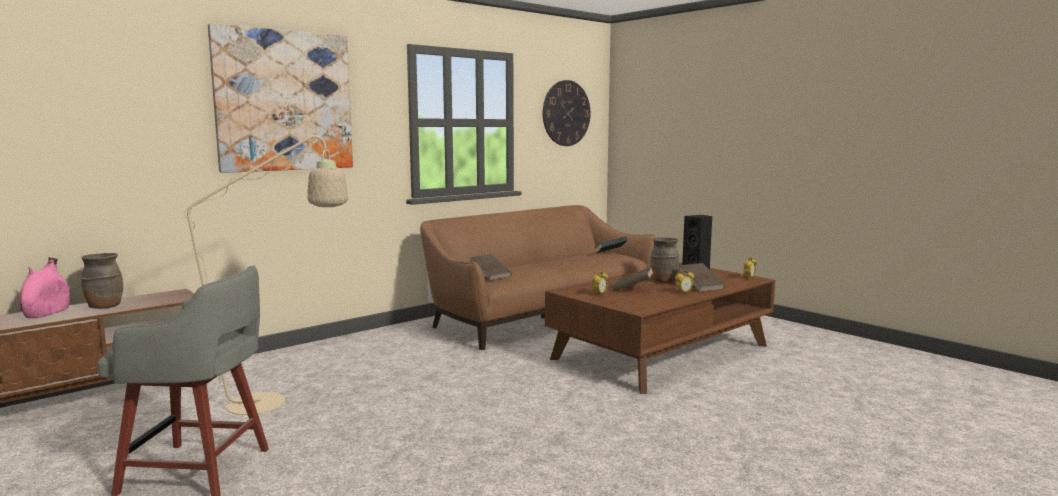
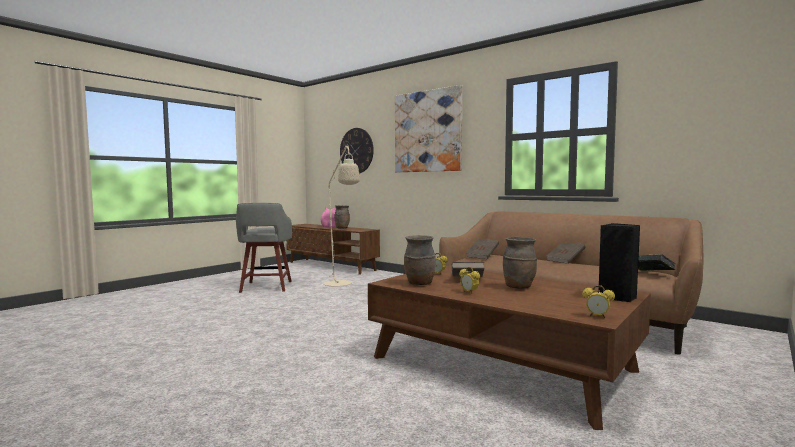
camera: 80 degrees right, 5 degrees down
wall clock [543,80,590,146] -> wall clock moved to [340,128,374,174]
brown book [678,263,725,292] -> brown book moved to [547,243,585,264]
none -> brown vase [404,235,436,285]

